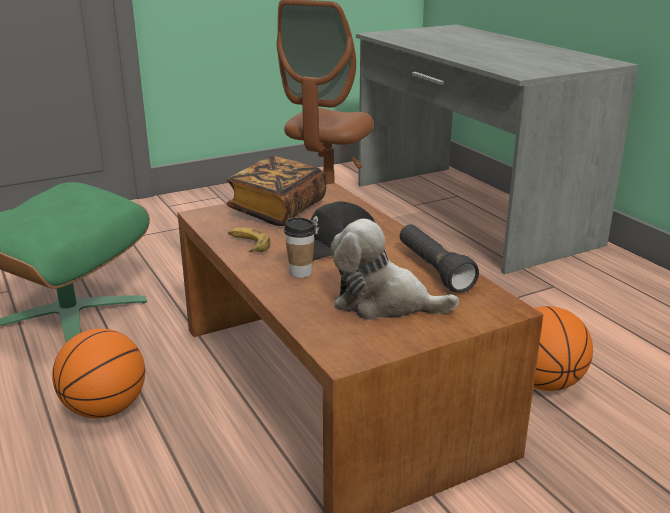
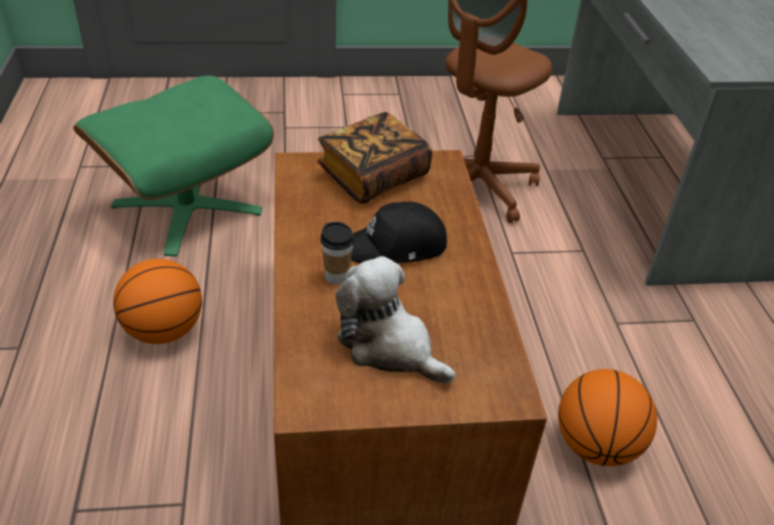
camera: 20 degrees right, 15 degrees up
banana [228,227,270,252] -> none
black flashlight [400,224,479,293] -> none

